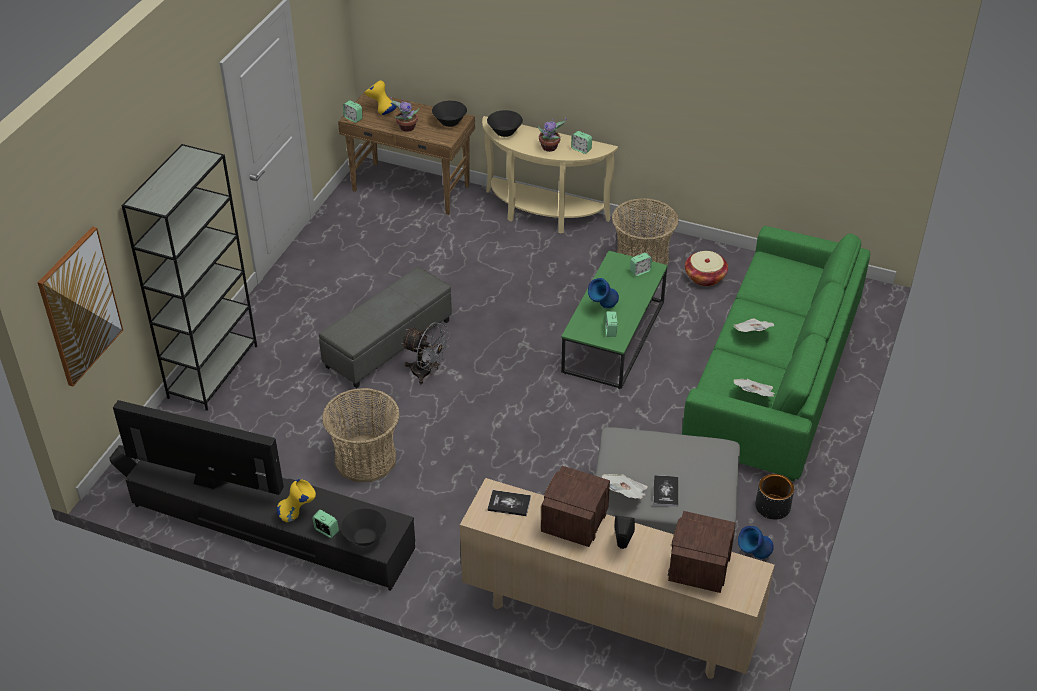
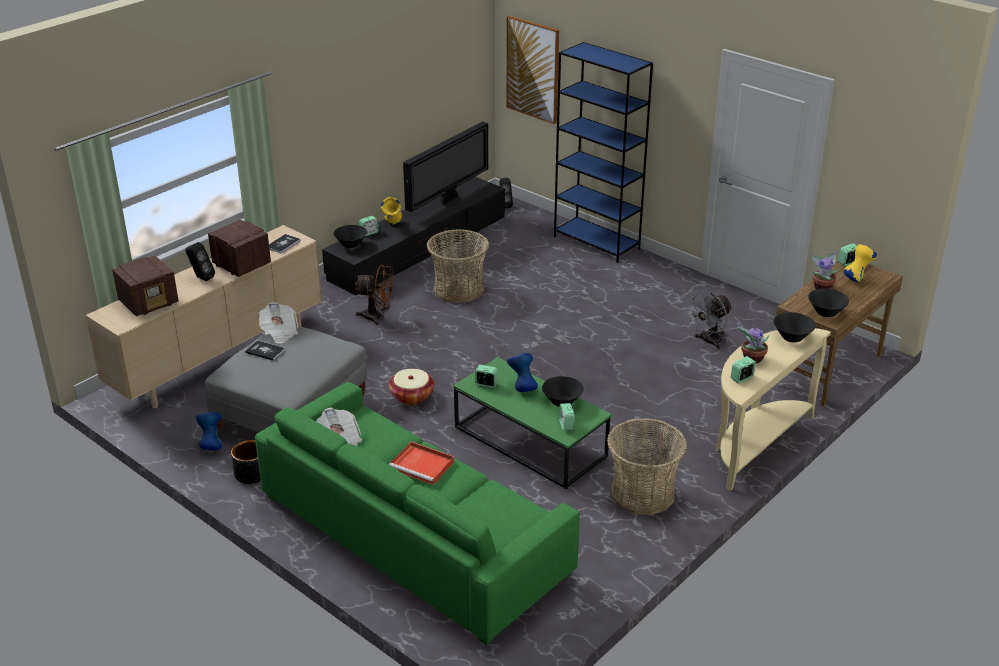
camera: 110 degrees right, 10 degrees down
grey bookcase [121,144,257,411] -> blue bookcase [554,42,653,263]
grey ottoman [319,267,452,388] -> none
grey fan [401,322,450,384] -> grey fan moved to [686,291,733,349]
radio [668,511,736,593] -> radio turned 105 degrees clockwise [112,255,178,316]
basket [685,251,728,286] -> basket moved to [389,369,434,405]
newspaper [734,319,775,332] -> red tray [389,441,454,485]
none -> brown fan [355,265,395,325]
none -> black bowl [542,376,584,407]

